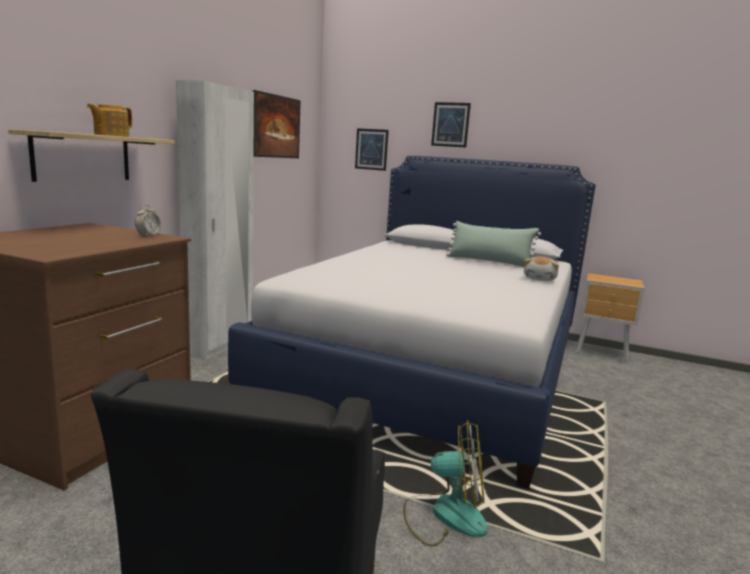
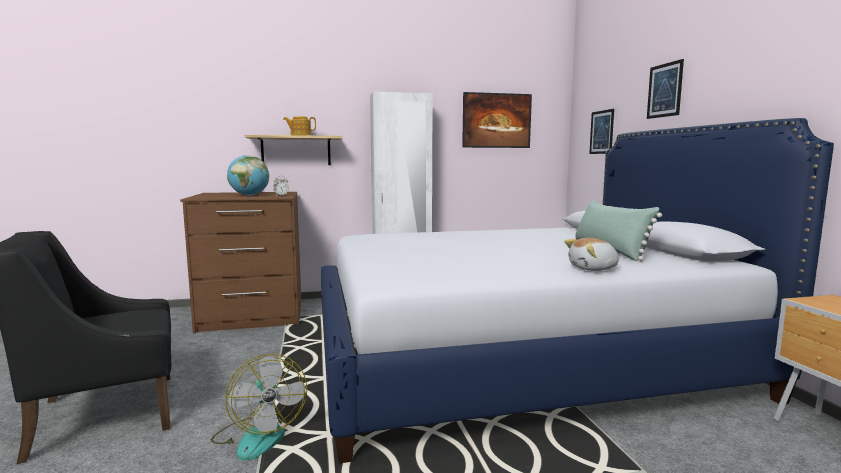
camera: 55 degrees right, 5 degrees down
none -> globe [227,155,269,196]

